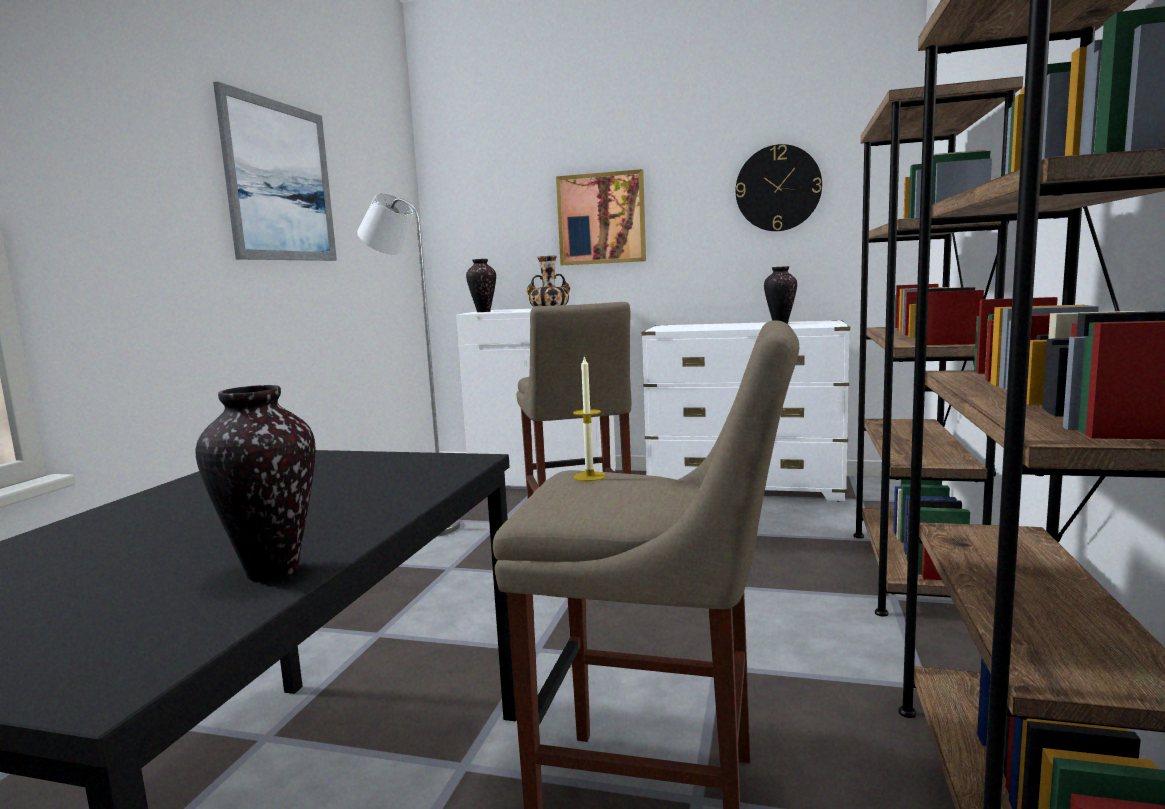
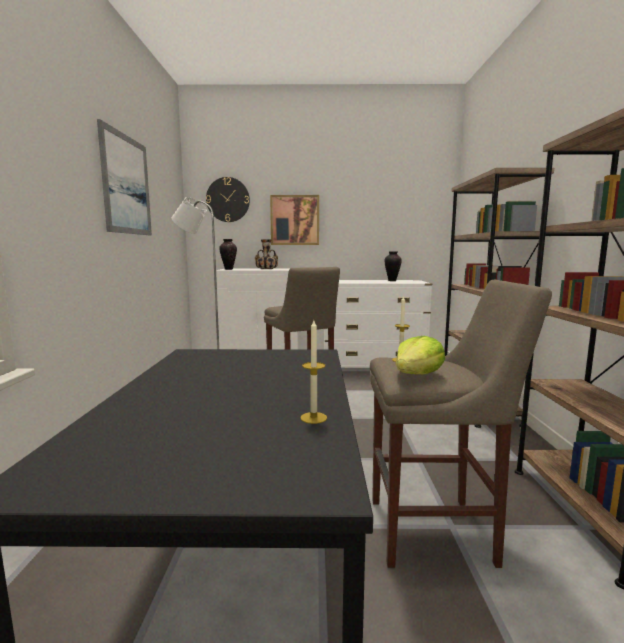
camera: 15 degrees left, 0 degrees up
vase [196,385,316,582] -> candle [300,320,327,424]
wall clock [736,144,822,231] -> wall clock moved to [206,177,250,222]
none -> lettuce [396,336,445,375]

